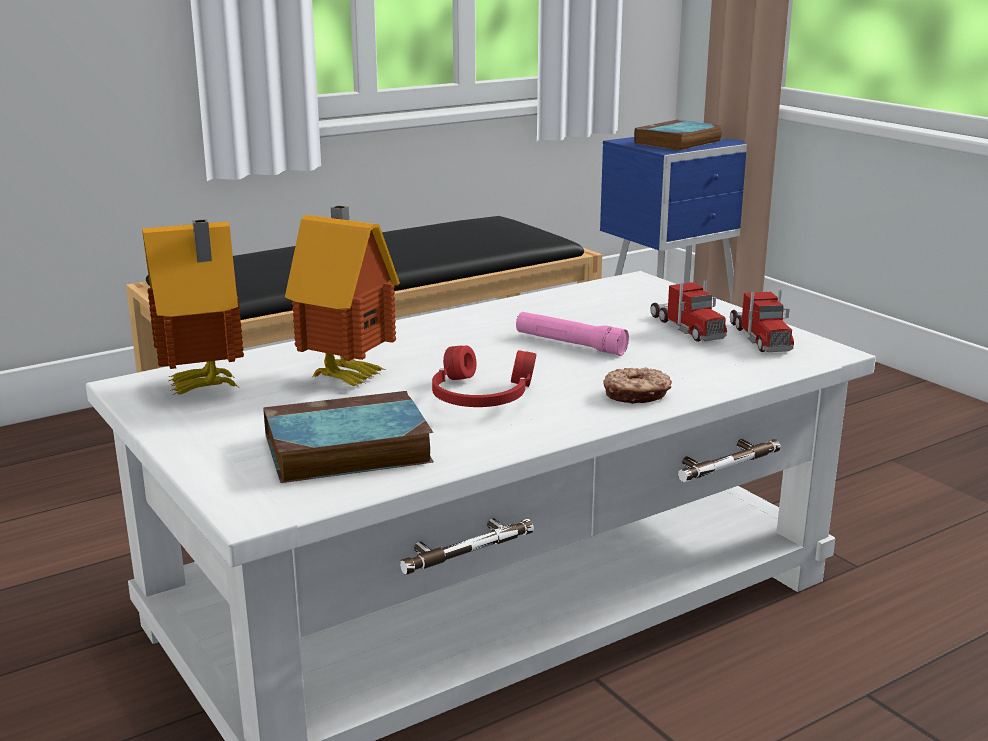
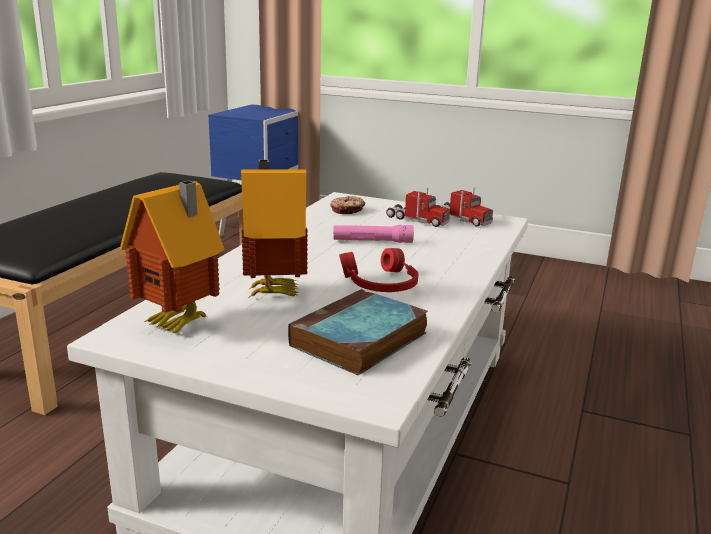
camera: 35 degrees left, 0 degrees up
donut [603,367,672,404] -> donut moved to [330,196,365,214]
book [634,120,723,151] -> none

